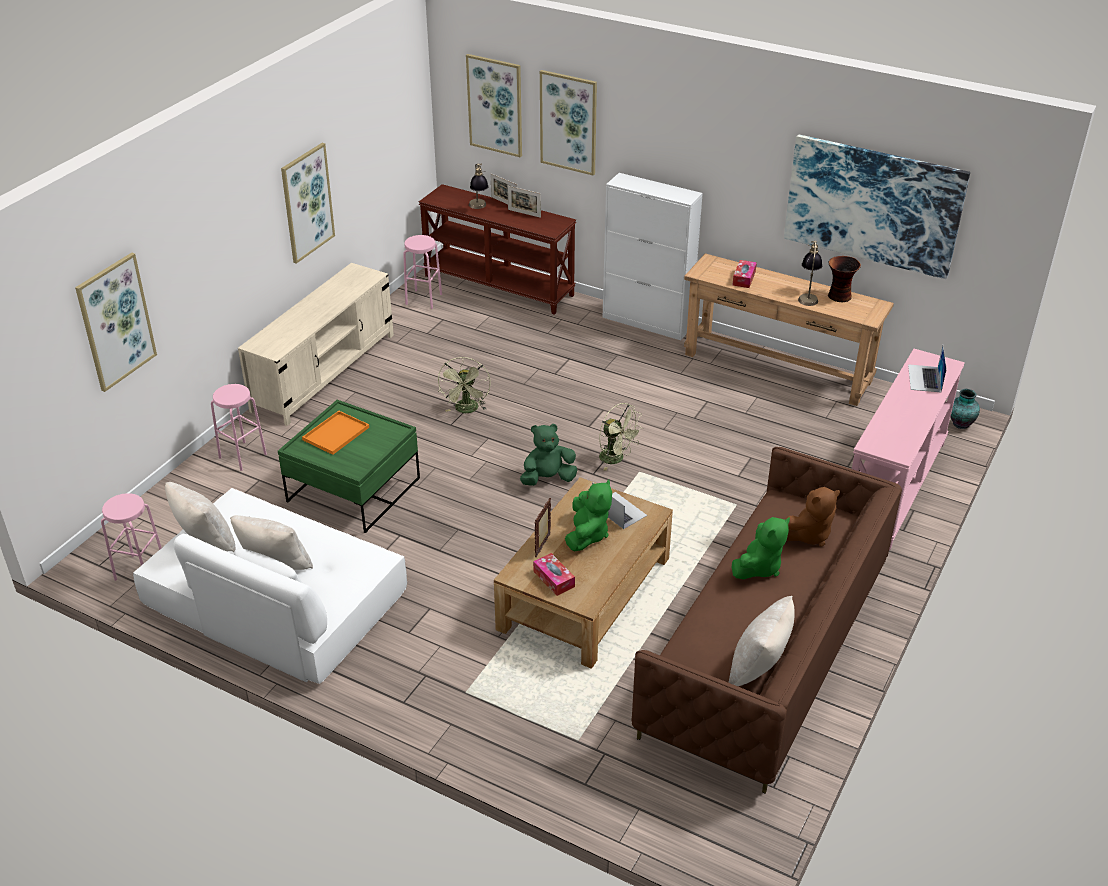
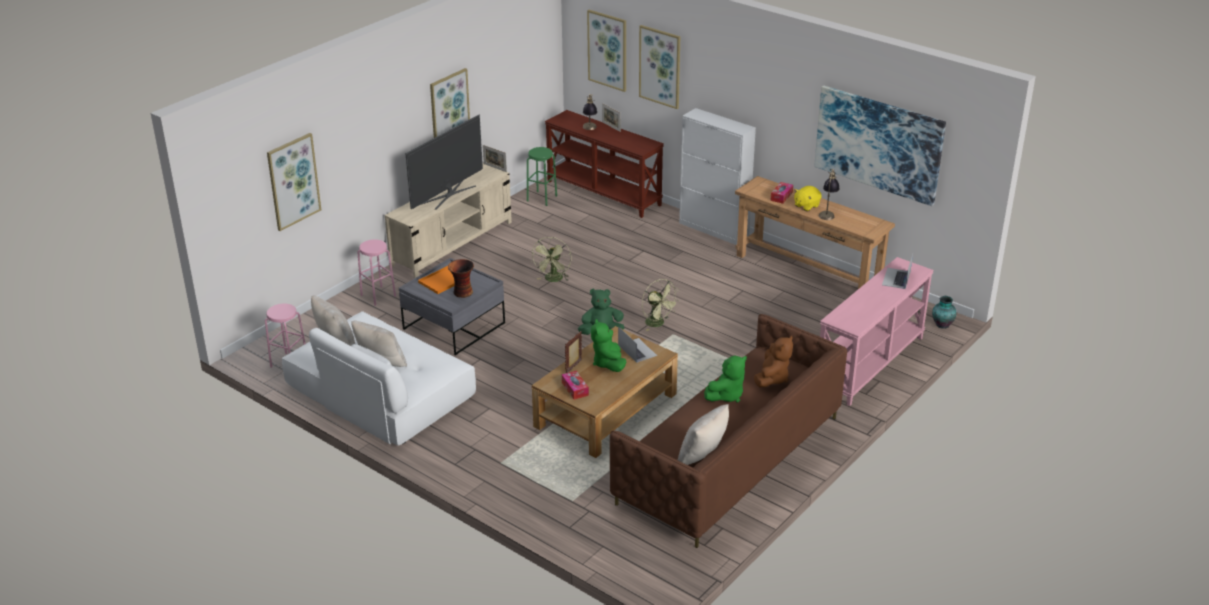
camera: 10 degrees right, 5 degrees down
green coffee table [278,400,420,533] -> grey coffee table [399,258,505,355]
pink stool [403,235,442,309] -> green stool [527,147,557,206]
picture frame [508,186,541,218] -> picture frame moved to [483,145,507,172]
green plush toy [565,479,612,551] -> green plush toy turned 150 degrees clockwise [591,319,626,372]
brown plush toy [785,487,840,547] -> brown plush toy turned 45 degrees counterclockwise [754,336,793,387]
vase [828,256,861,302] -> vase moved to [448,259,474,298]
none -> television [405,115,483,210]
none -> yellow plush toy [794,186,822,211]

